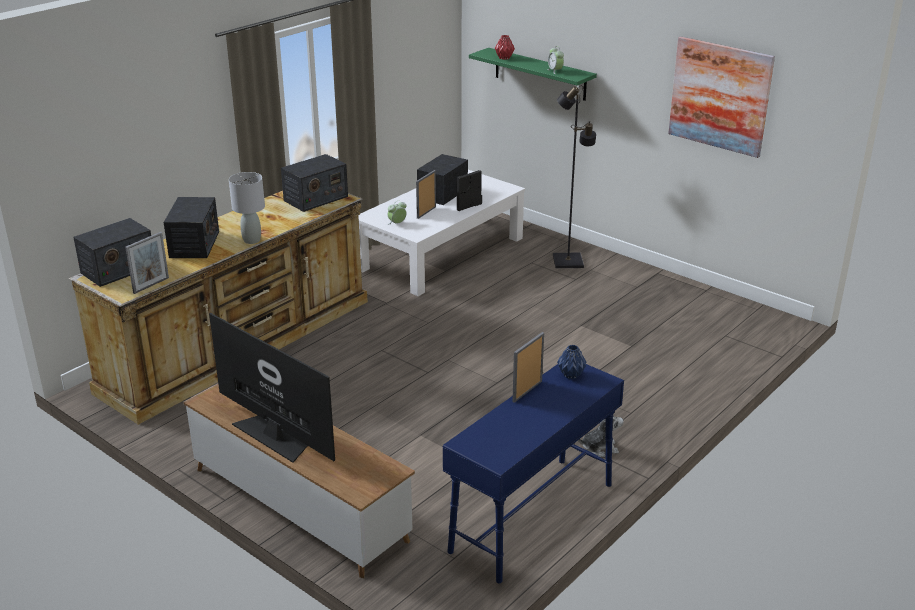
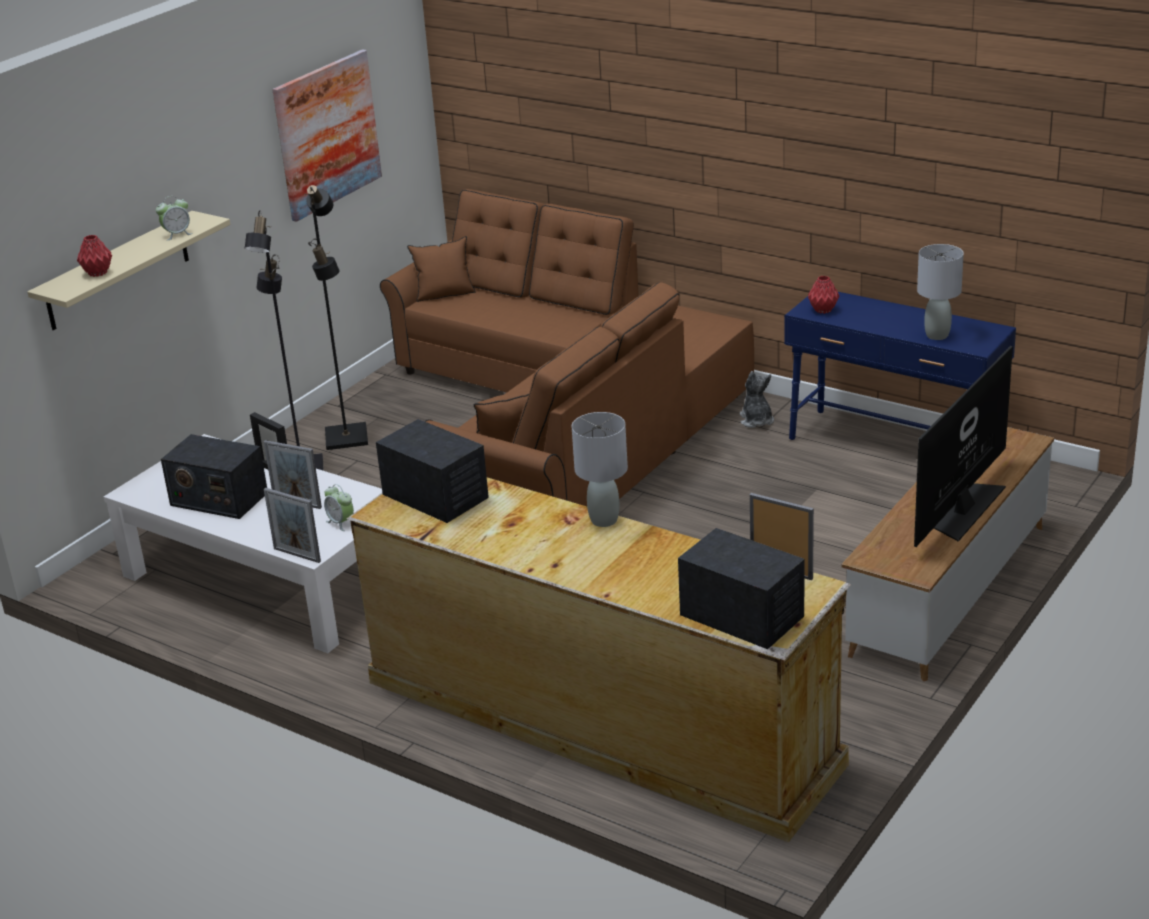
camera: 95 degrees left, 0 degrees up
radio [164,197,219,258] -> none
green shelf [469,48,597,101] -> beige shelf [27,211,230,330]
picture frame [512,332,544,403] -> picture frame moved to [264,488,321,563]
blue vase [557,345,586,379] -> red vase [808,276,839,314]
none -> black floor lamp [304,185,368,450]
none -> brown sofa [380,189,754,506]
none -> grey table lamp [917,244,964,340]

